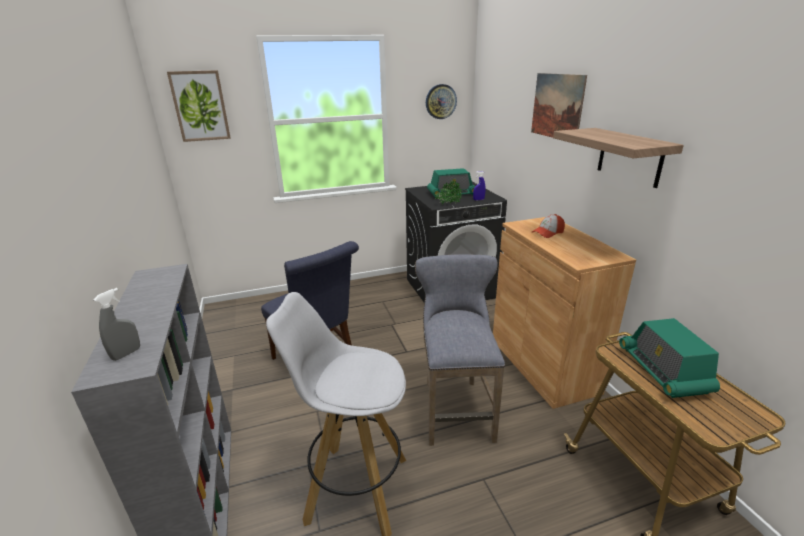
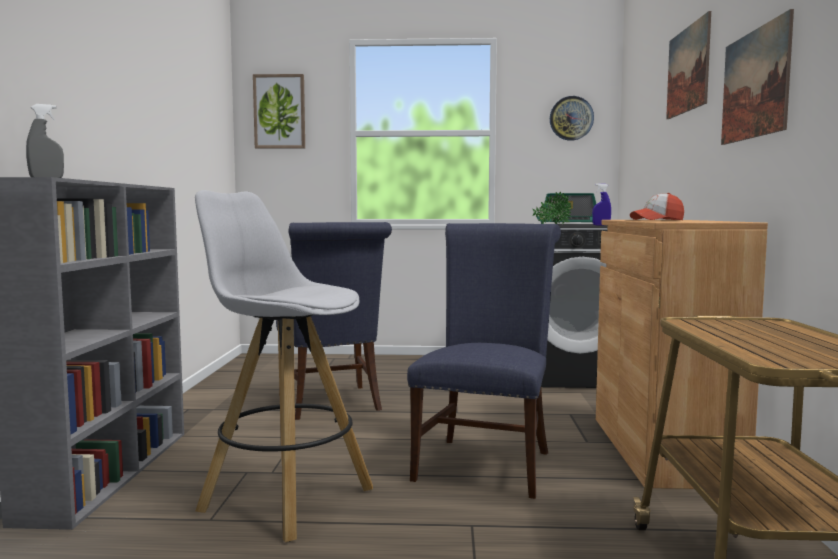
camera: 20 degrees right, 20 degrees down
grey stool [415,255,505,446] -> blue chair [407,223,561,499]
shelf [553,128,684,188] -> picture [721,9,794,145]
radio [619,318,720,398] -> none

